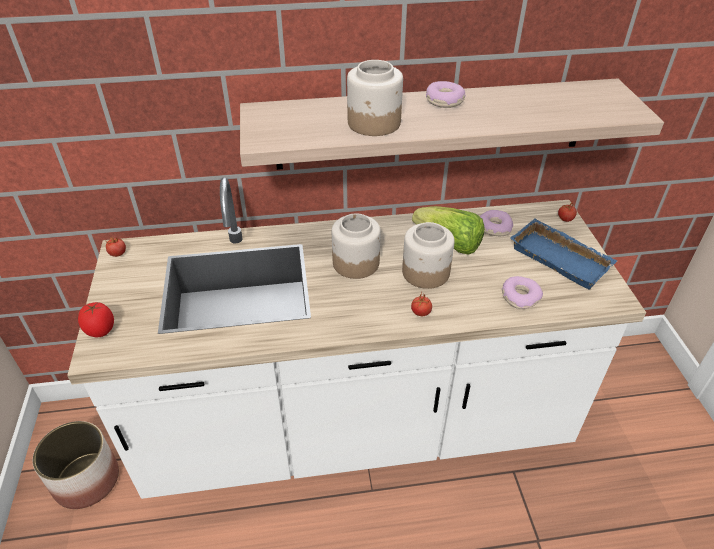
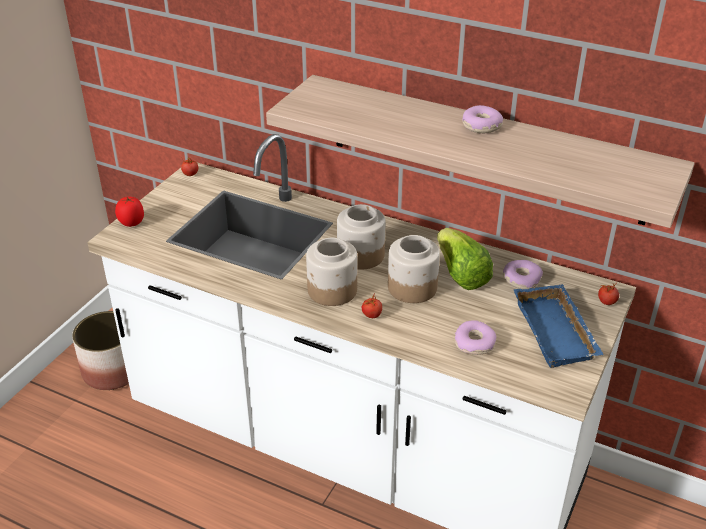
camera: 35 degrees right, 5 degrees down
jar [347,60,403,136] -> jar moved to [306,238,357,306]

